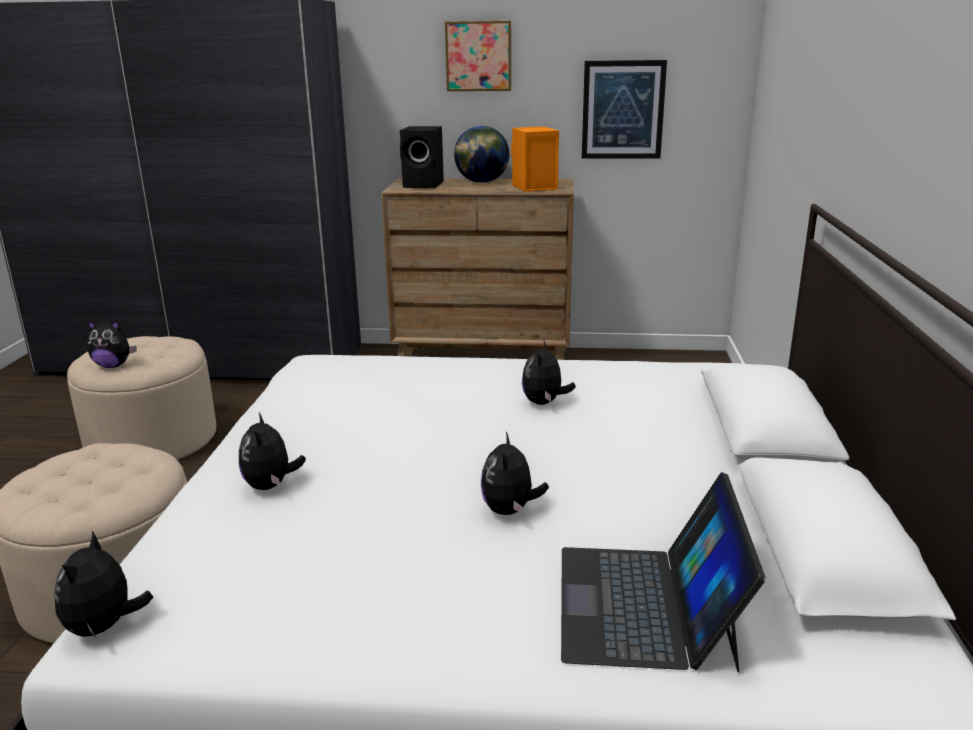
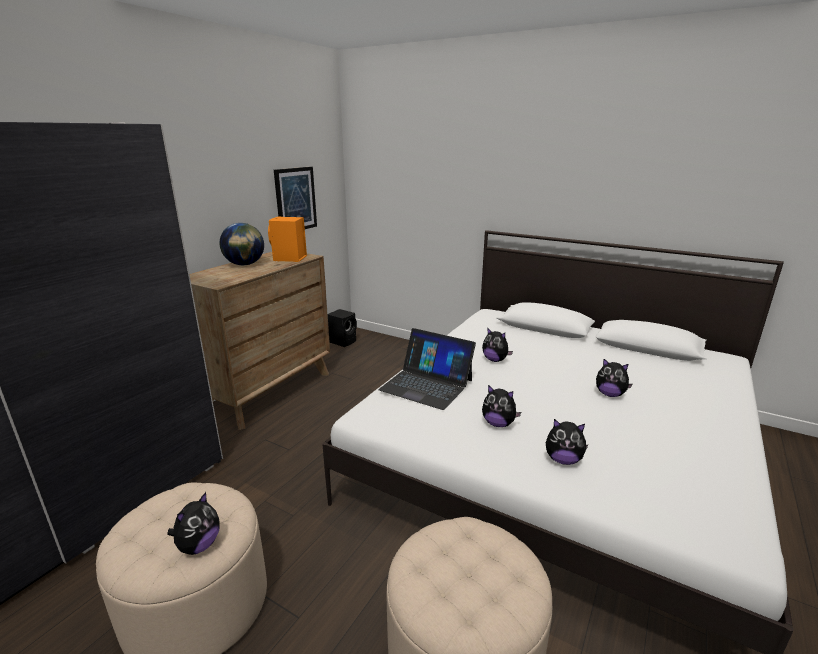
camera: 65 degrees left, 0 degrees up
plush toy [55,531,153,637] -> plush toy moved to [482,385,521,427]
black speaker [400,126,444,188] -> black speaker moved to [328,309,357,347]
picture [445,21,511,91] -> none
laptop [561,472,766,672] -> laptop moved to [378,328,476,410]

